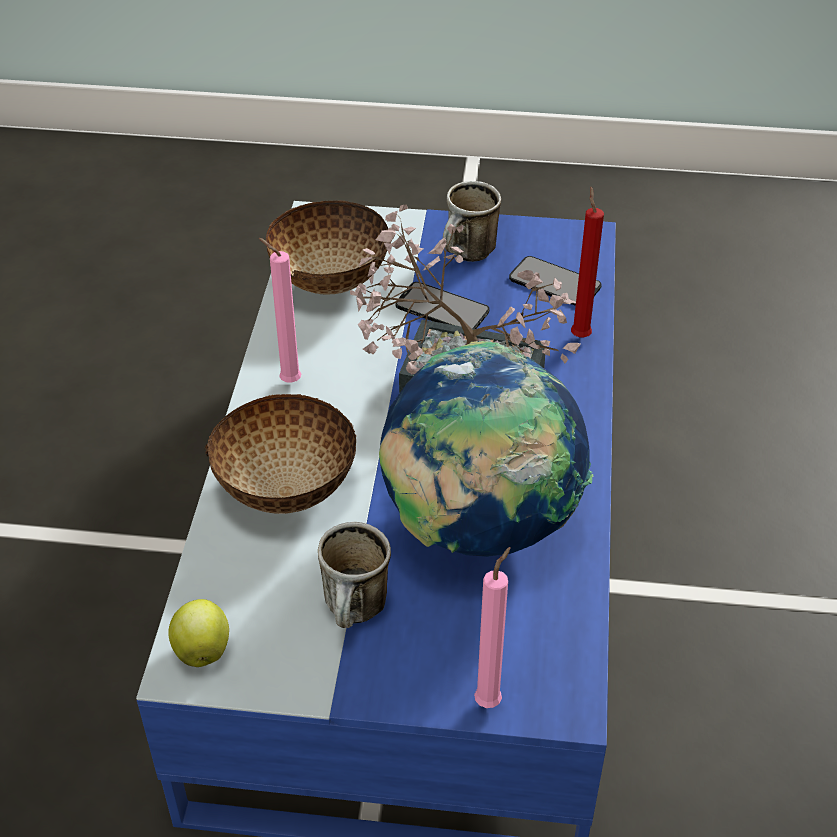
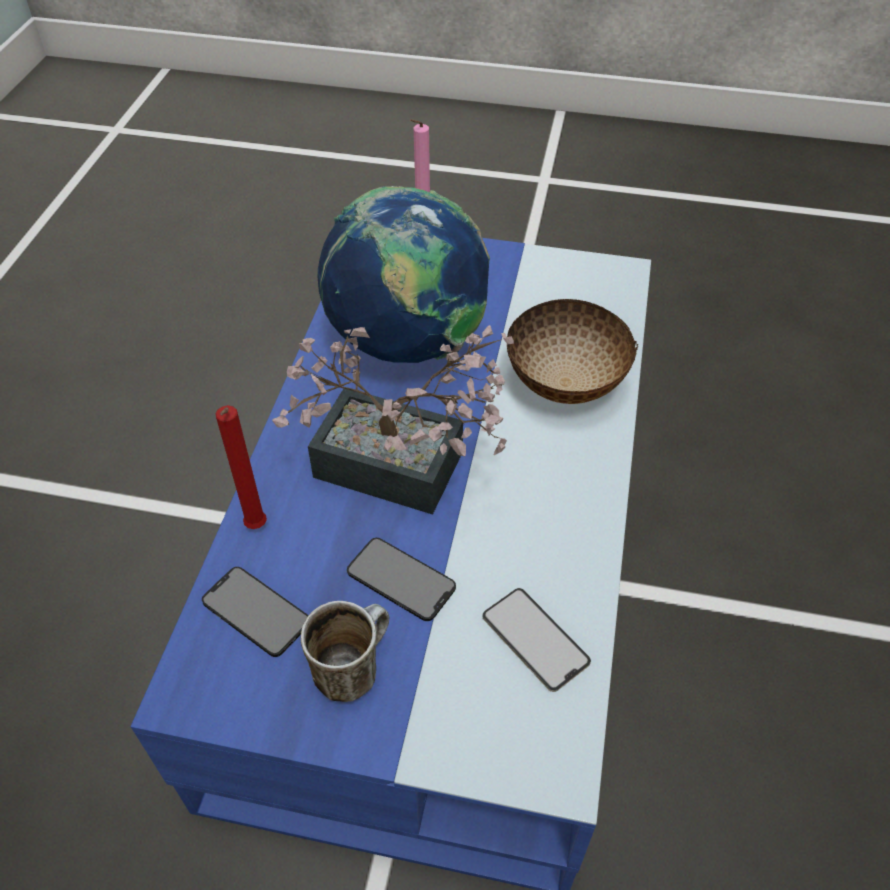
camera: 175 degrees left, 5 degrees up
apple [168,599,229,667] -> none
pink candle [259,238,301,383] -> none
bowl [266,201,388,295] -> phone [482,588,591,692]
mug [318,522,391,628] -> none

